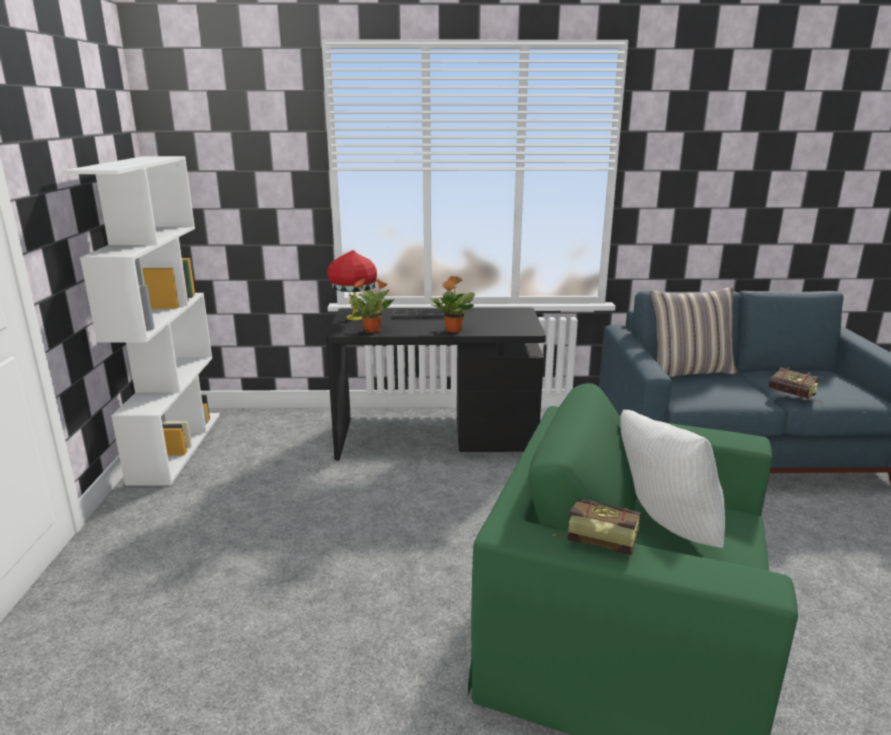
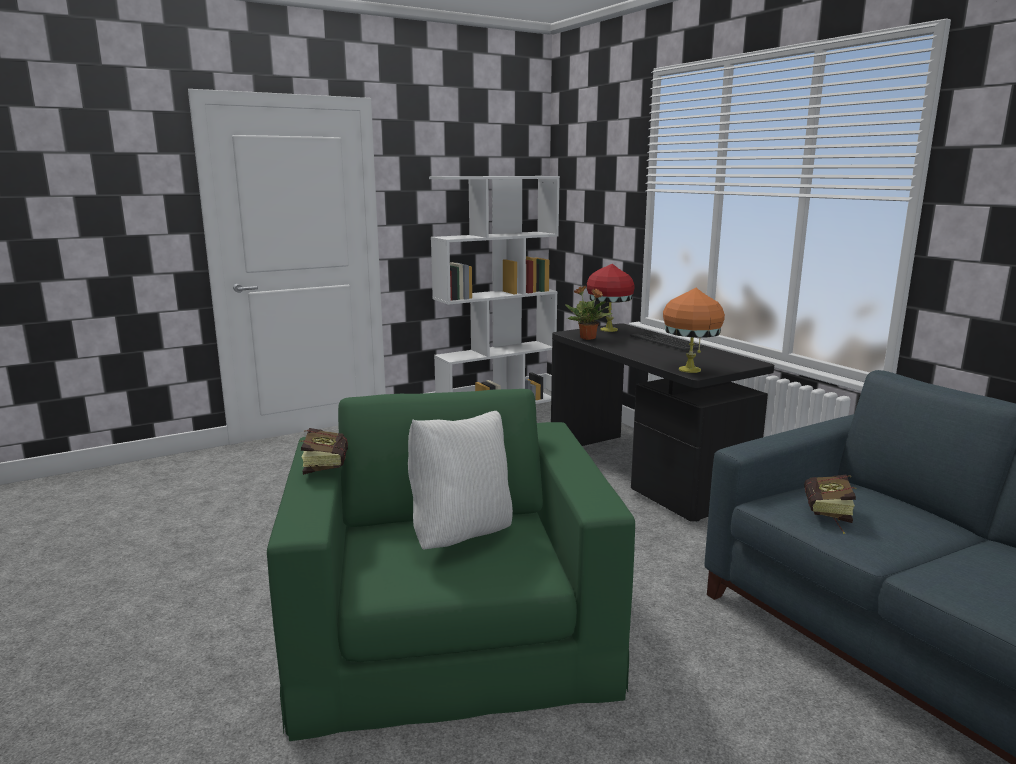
camera: 60 degrees right, 5 degrees down
potted plant [430,276,475,333] -> none
pillow [650,287,738,377] -> none
book [769,367,823,403] -> book moved to [804,475,857,534]
none -> orange table lamp [663,288,725,373]

